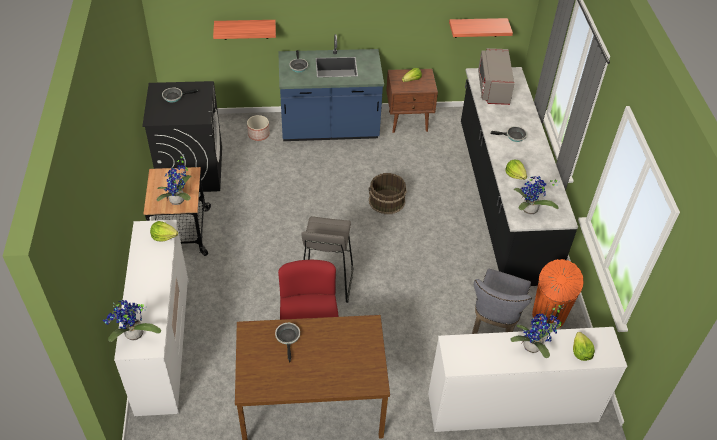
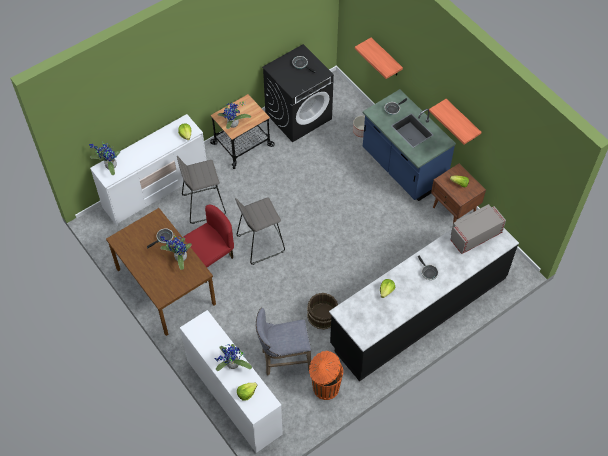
camera: 60 degrees right, 10 degrees up
brown bucket [369,173,407,214] -> brown bucket moved to [307,293,338,330]
shelf [449,18,513,38] -> shelf moved to [429,99,481,145]
potted plant [514,176,560,215] -> potted plant moved to [160,235,192,270]
none -> grey stool [177,156,226,224]

